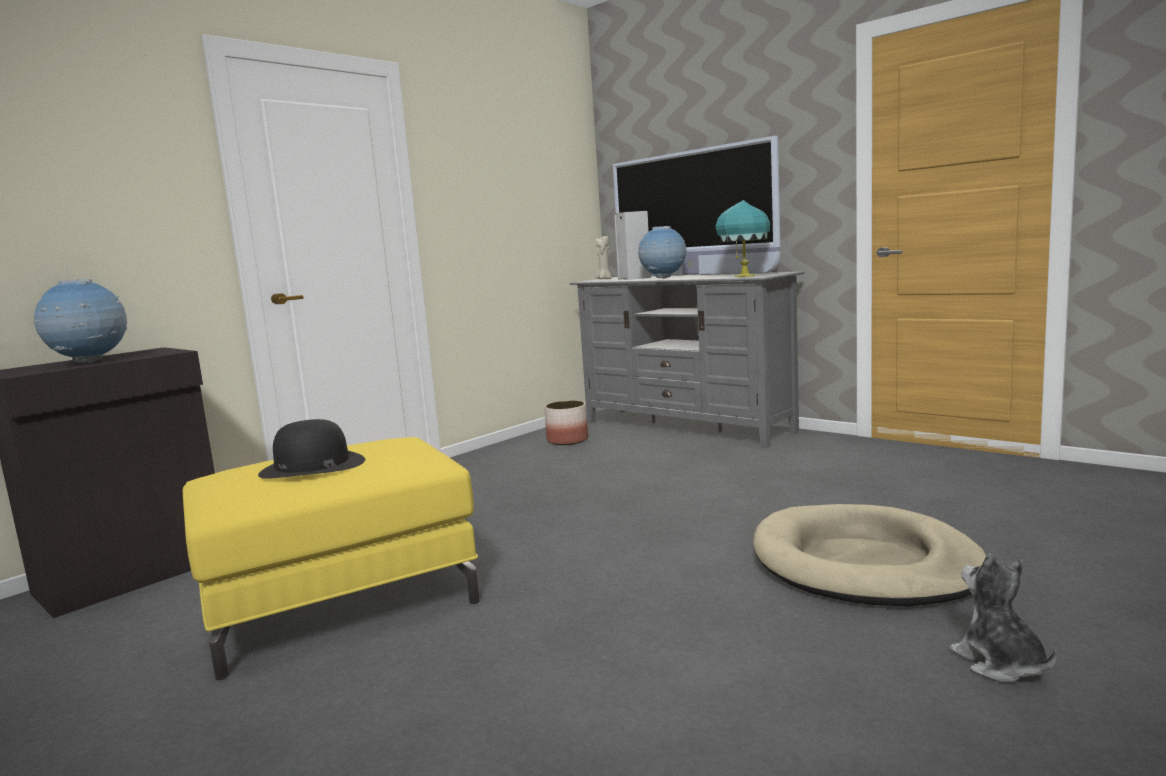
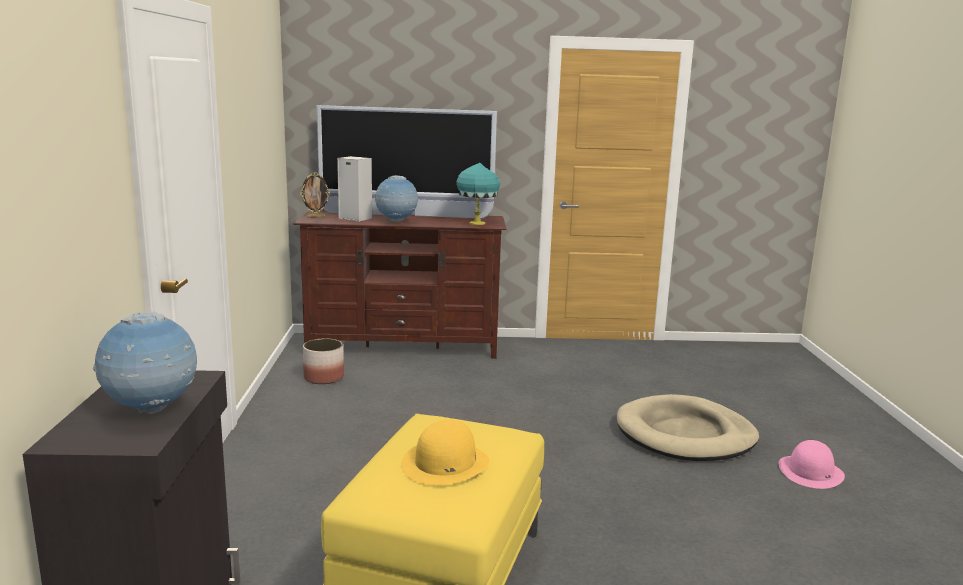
camera: 45 degrees left, 5 degrees up
black hat [258,419,365,479] -> yellow hat [401,420,489,485]
grey tv stand [570,271,805,448] -> brown tv stand [293,211,507,359]
beige candle [596,236,612,279] -> picture frame [300,172,330,217]
plush toy [950,553,1057,683] -> pink hat [779,440,845,489]

